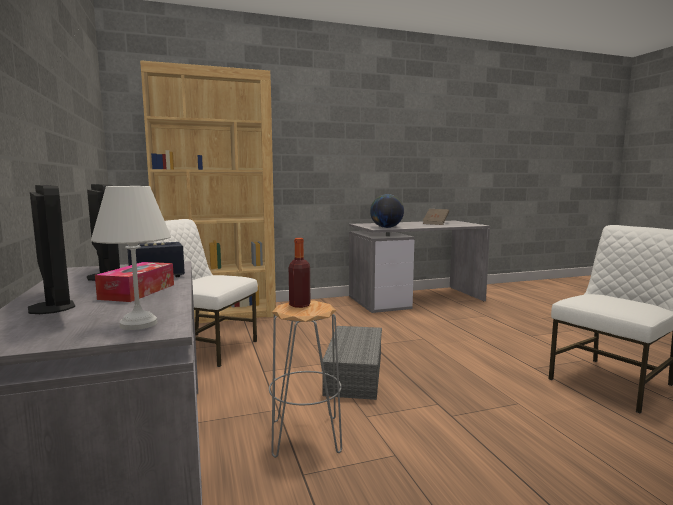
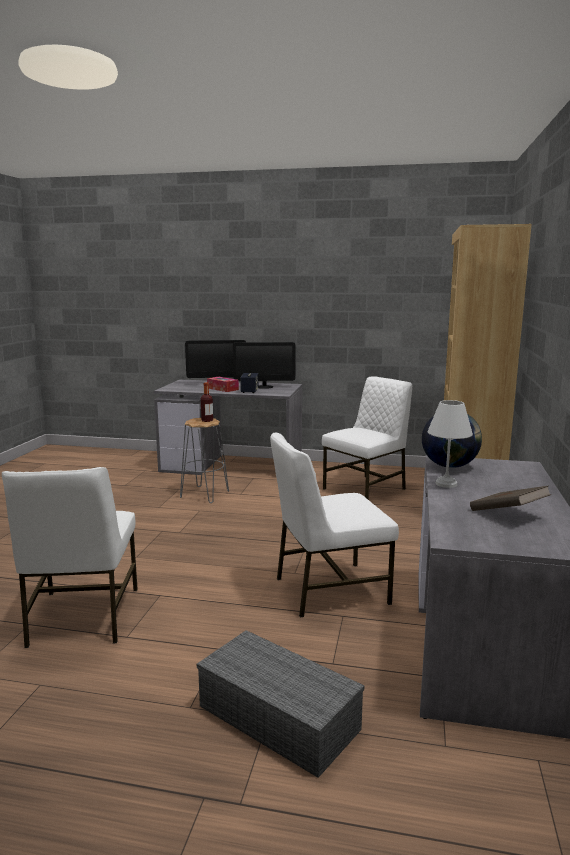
camera: 120 degrees right, 5 degrees up
white table lamp [91,186,171,330] -> white table lamp moved to [428,400,473,488]
grey storage box [322,326,382,400] -> grey storage box moved to [197,630,364,778]
none -> white chair [270,433,399,618]

